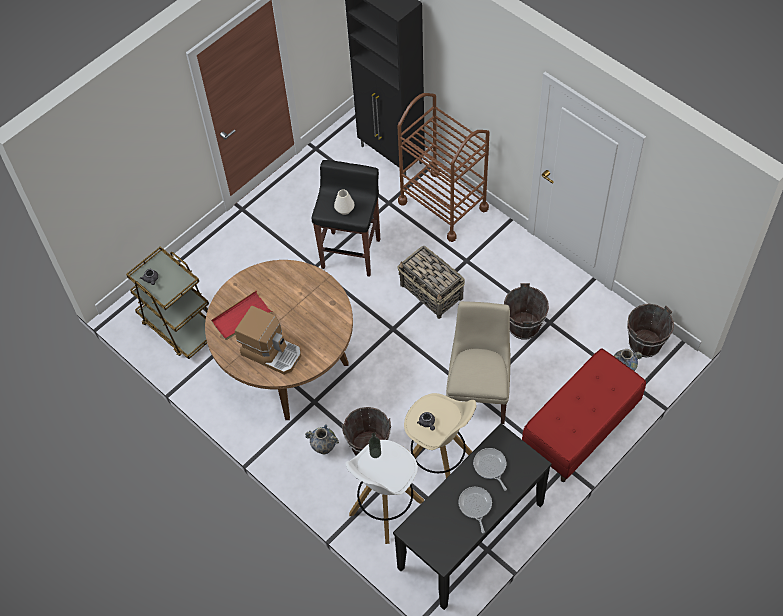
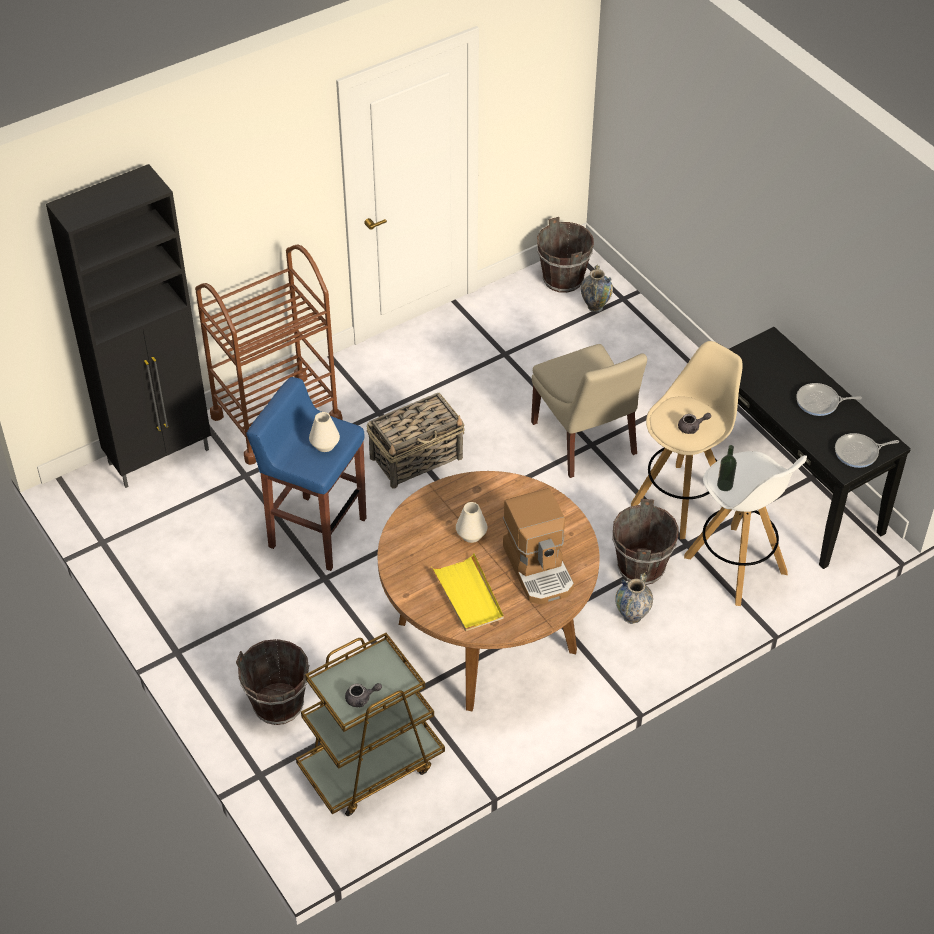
camera: 80 degrees left, 10 degrees down
red tray [211,291,272,340] -> yellow tray [431,553,504,631]
coffee machine [235,306,301,375] -> coffee machine turned 120 degrees clockwise [503,488,574,604]
black stool [312,160,380,277] -> blue stool [247,377,366,571]
beige chair [446,301,510,424] -> beige chair turned 135 degrees counterclockwise [531,344,647,478]
frying pan [473,448,507,491] -> frying pan moved to [835,433,899,468]
brown bucket [504,283,549,339] -> brown bucket moved to [236,639,309,725]
red bench [522,348,646,482] -> none
none -> white vase [456,502,487,543]

